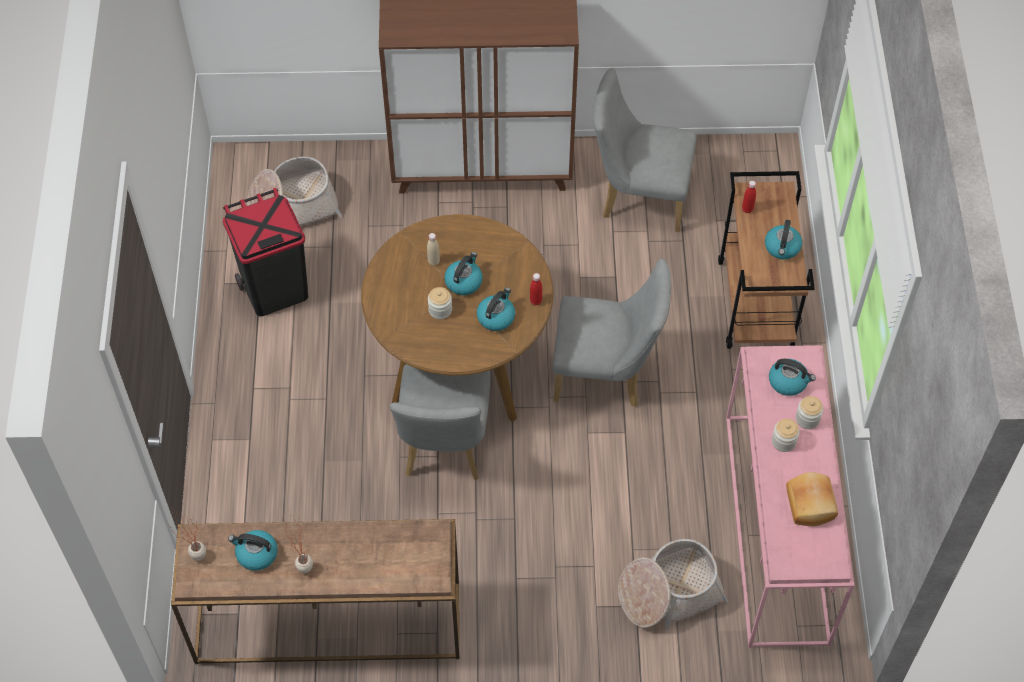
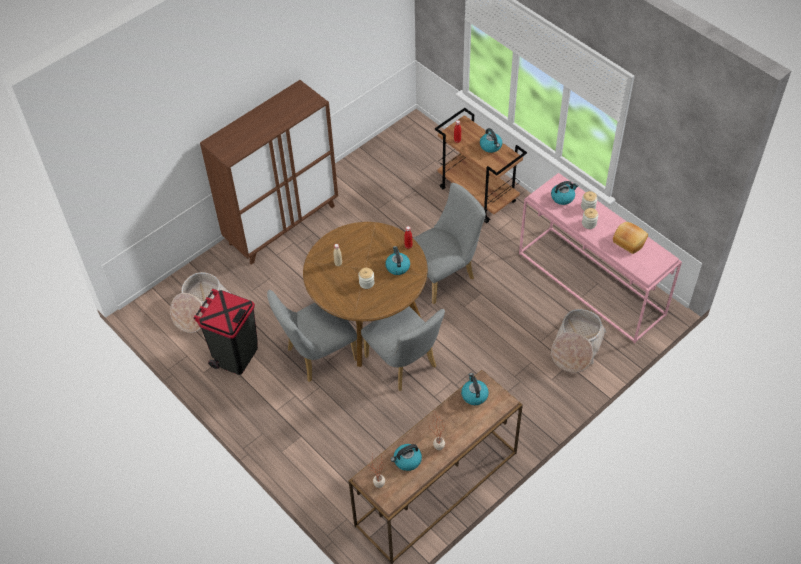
camera: 40 degrees left, 5 degrees down
kettle [444,252,483,295] -> kettle moved to [461,373,489,405]
grey chair [593,68,697,232] -> grey chair moved to [267,290,357,382]

